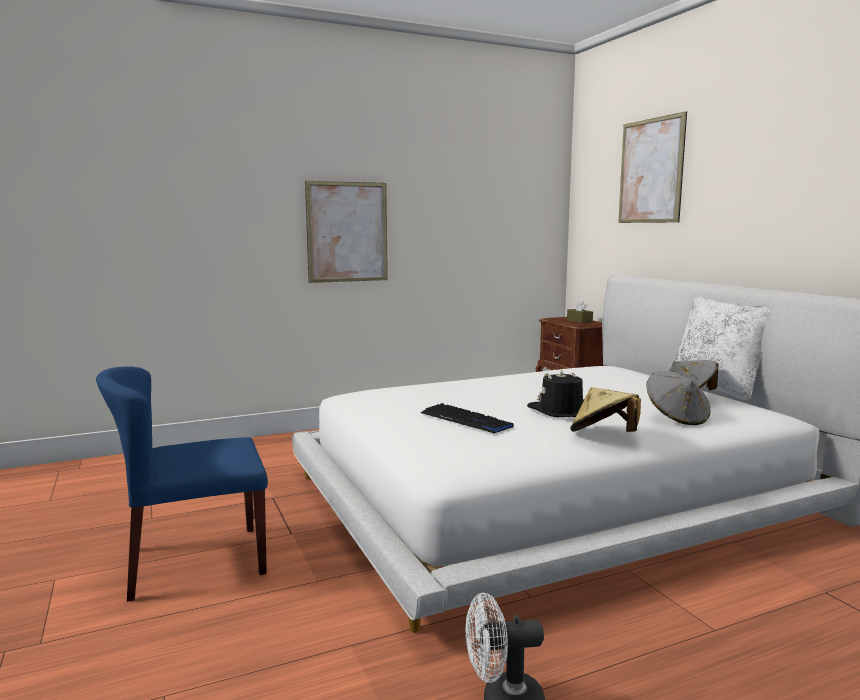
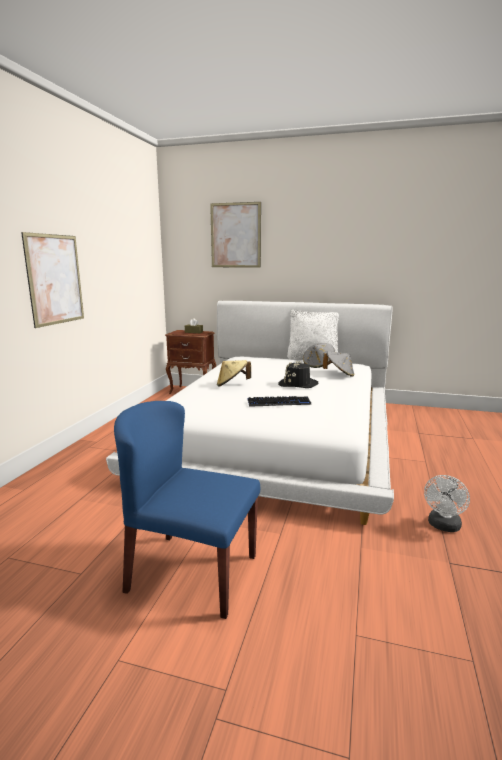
camera: 50 degrees left, 5 degrees up
blue chair [96,367,268,602] -> blue chair turned 90 degrees clockwise [114,401,260,619]
beige hat [570,387,641,432] -> beige hat moved to [217,360,251,387]

